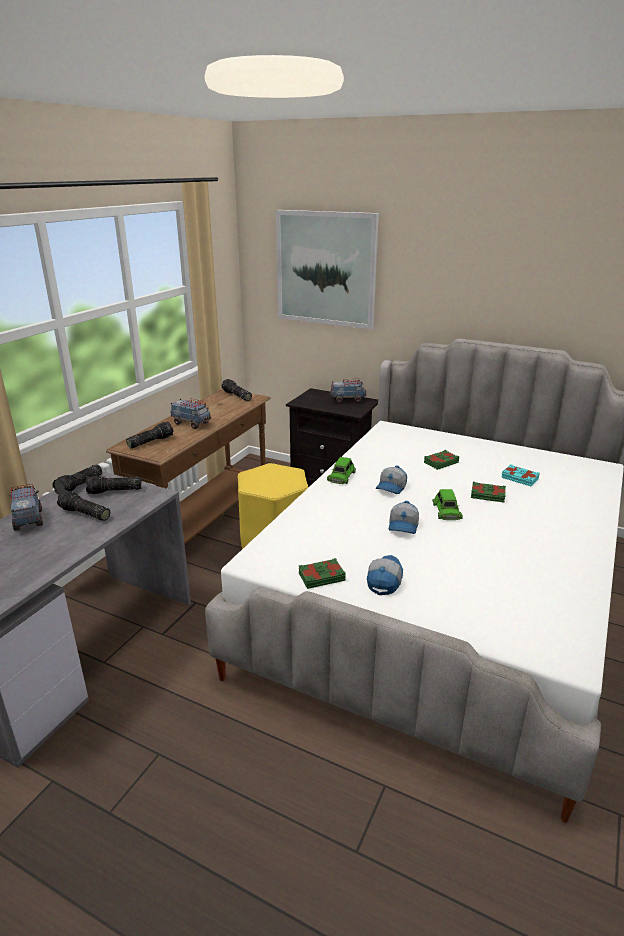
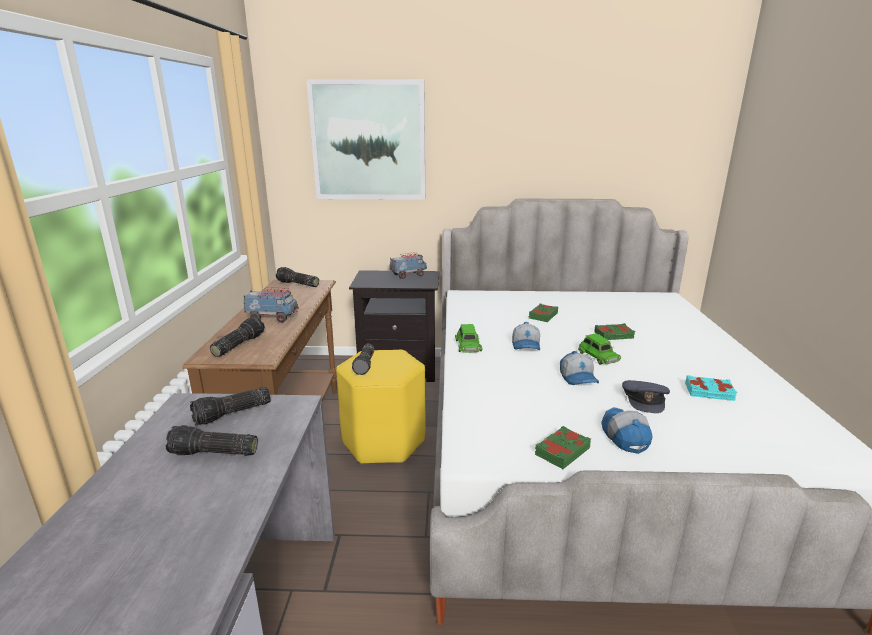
camera: 25 degrees left, 5 degrees down
toy truck [10,484,43,531] -> none
flashlight [52,465,102,494] -> flashlight moved to [352,344,374,375]
turquoise book [501,464,540,486] -> turquoise book moved to [685,375,737,401]
none -> grey cap [622,380,670,413]

